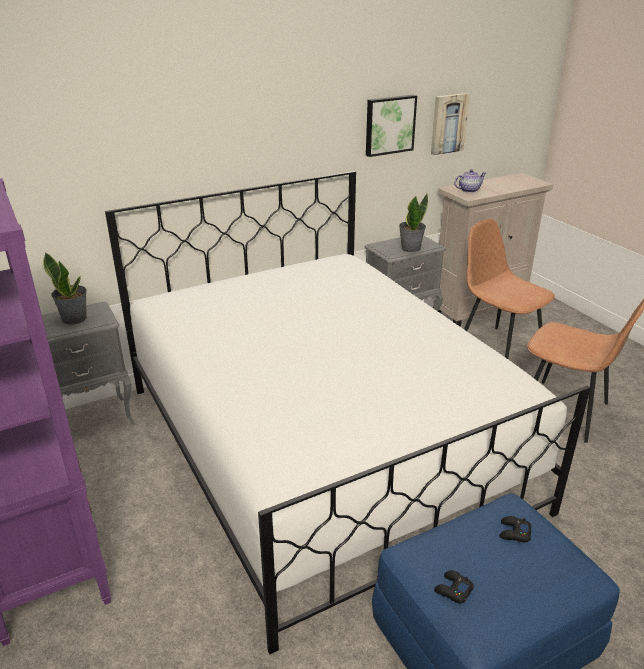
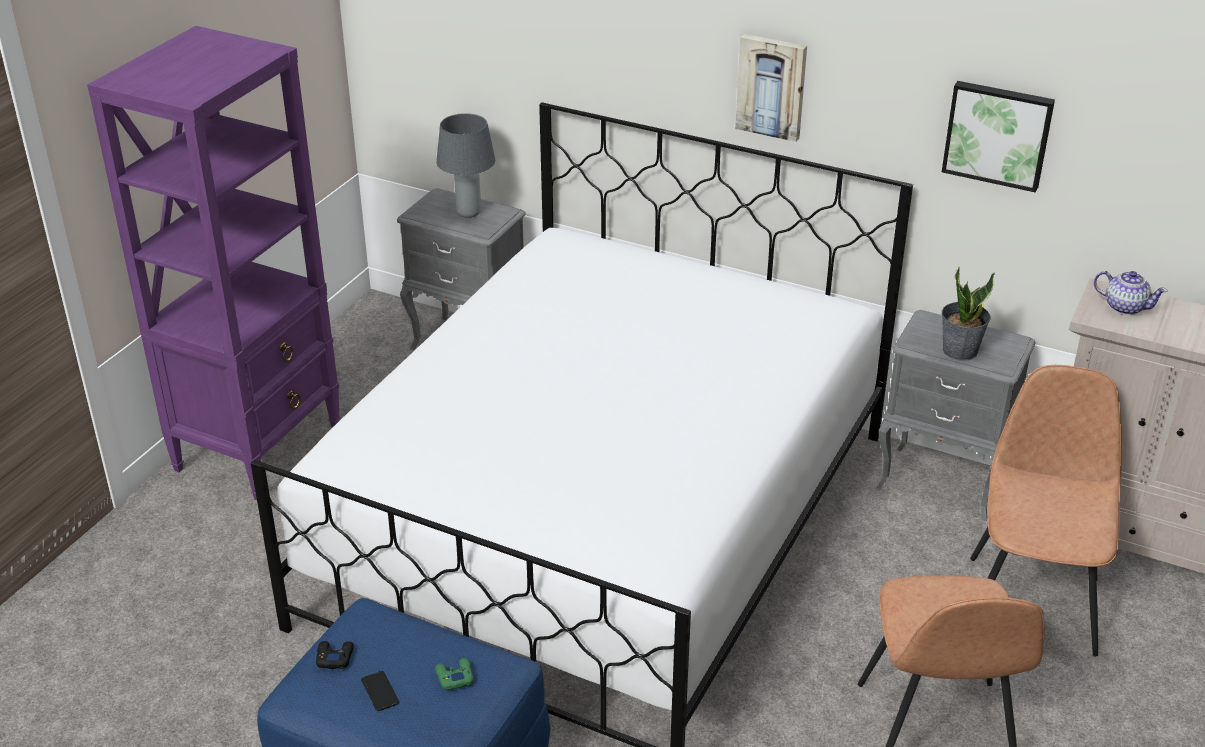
camera: 55 degrees right, 5 degrees up
potted plant [43,252,87,325] -> grey table lamp [436,113,495,218]
picture [431,93,469,155] -> picture moved to [735,34,807,142]
black game controller [499,516,532,542] -> green game controller [435,658,474,690]
none -> phone [361,671,399,711]

